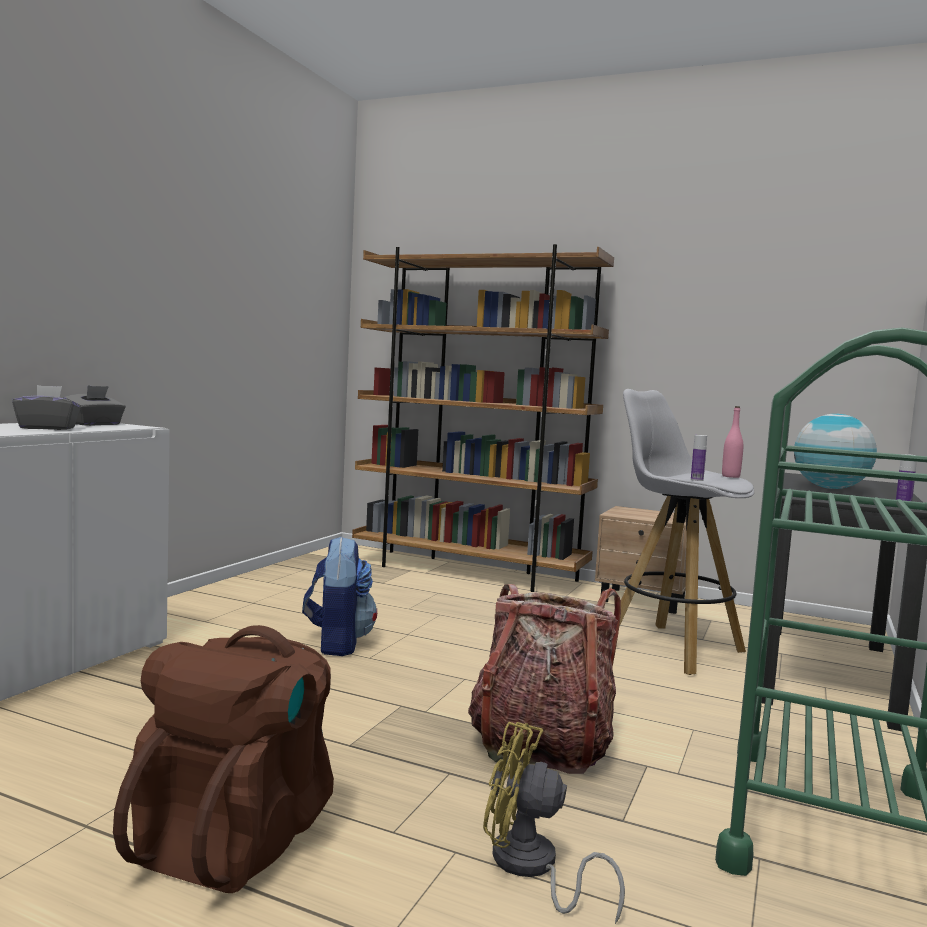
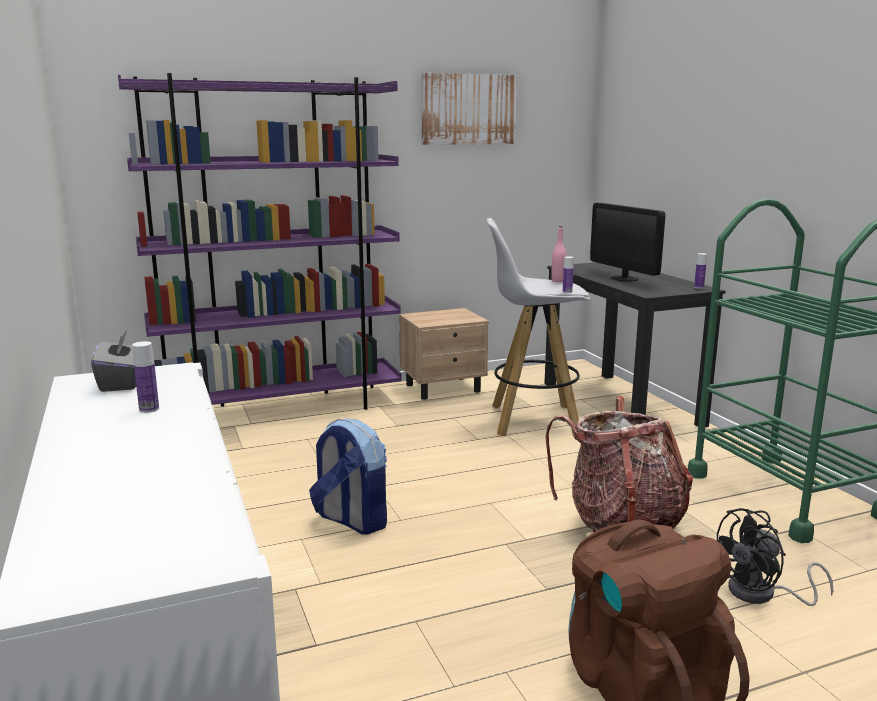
camera: 45 degrees left, 10 degrees up
grey tissue box [12,385,81,430] -> bottle [132,341,159,413]
brown bookcase [352,244,614,592] -> purple bookcase [118,73,402,410]
yellow fan [483,722,625,924] -> black fan [717,508,833,606]
globe [794,414,877,489] -> monitor [590,203,665,282]
none -> picture [421,73,517,145]

